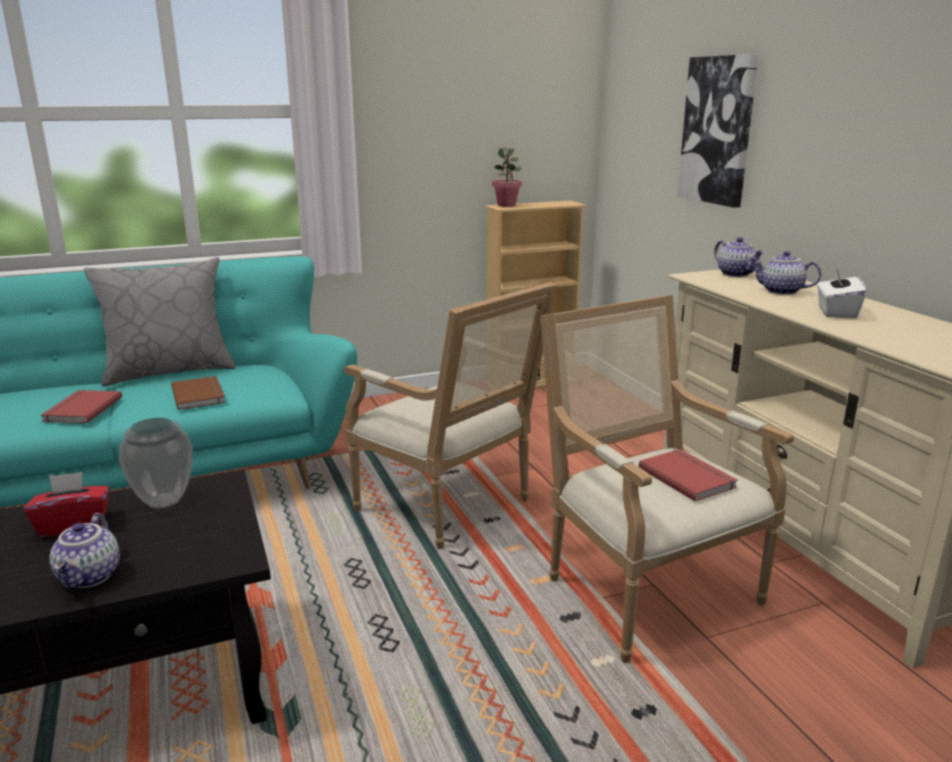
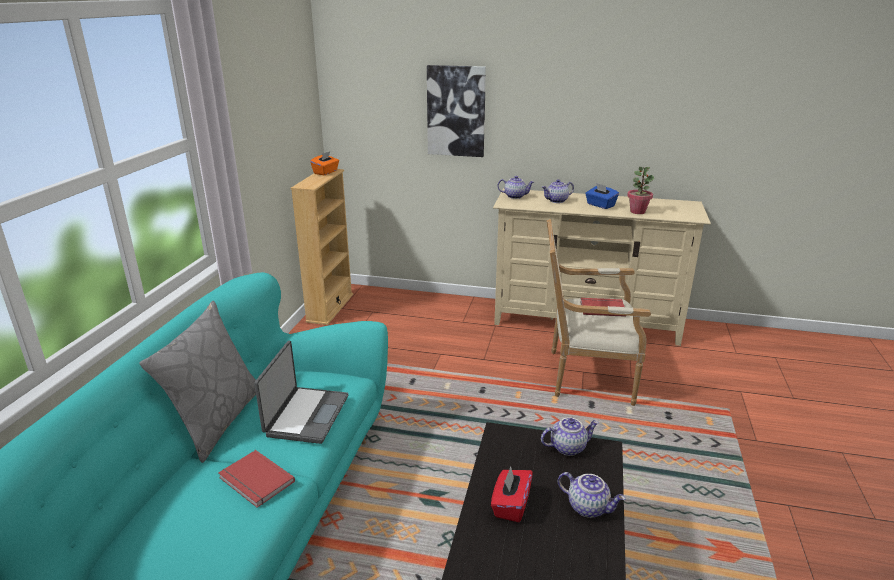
camera: 55 degrees left, 5 degrees up
vase [119,418,193,508] -> none
brown book [171,376,225,410] -> laptop [254,341,349,444]
armchair [344,282,557,549] -> none
potted plant [492,147,522,207] -> potted plant moved to [627,167,654,214]
white tissue box [817,267,866,319] -> blue tissue box [585,183,619,209]
none -> orange tissue box [310,151,339,175]
none -> teapot [541,417,599,456]

